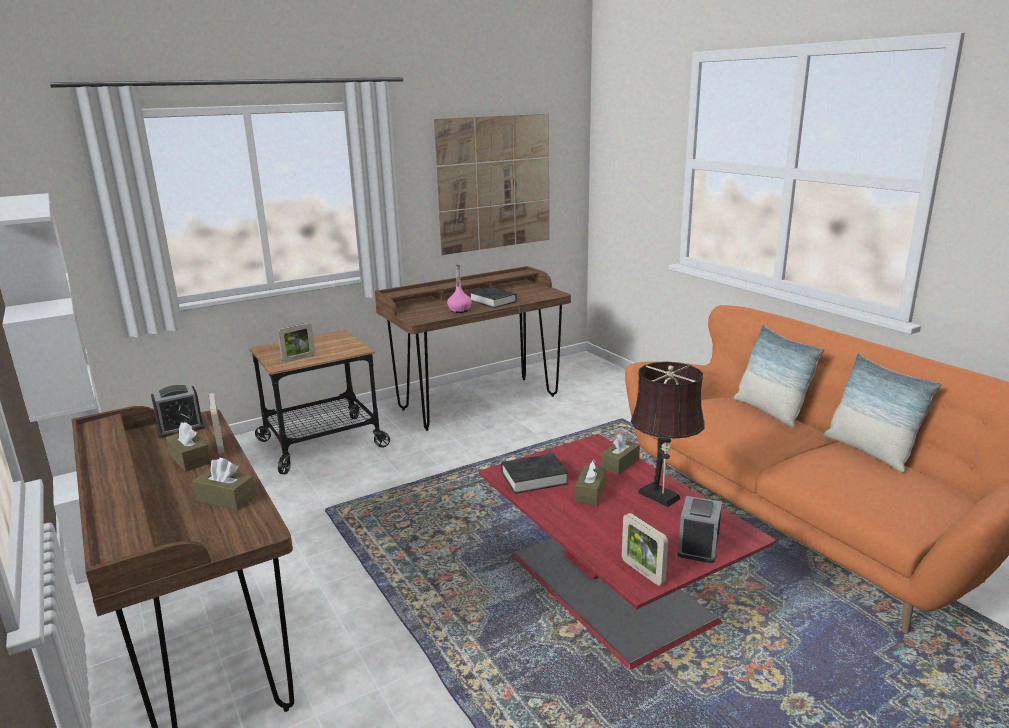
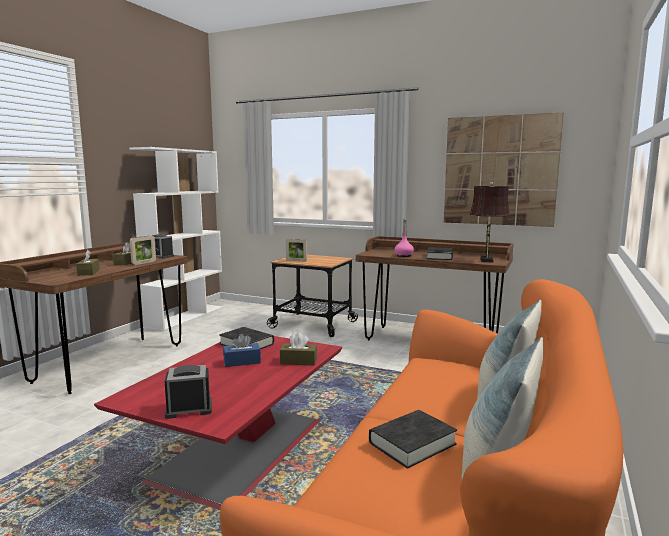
camera: 55 degrees right, 10 degrees down
brown tissue box [575,460,606,505] -> blue tissue box [223,334,261,367]
picture frame [622,513,668,586] -> none
brown table lamp [631,362,705,507] -> brown table lamp moved to [469,182,510,263]
none -> black book [369,410,457,469]

